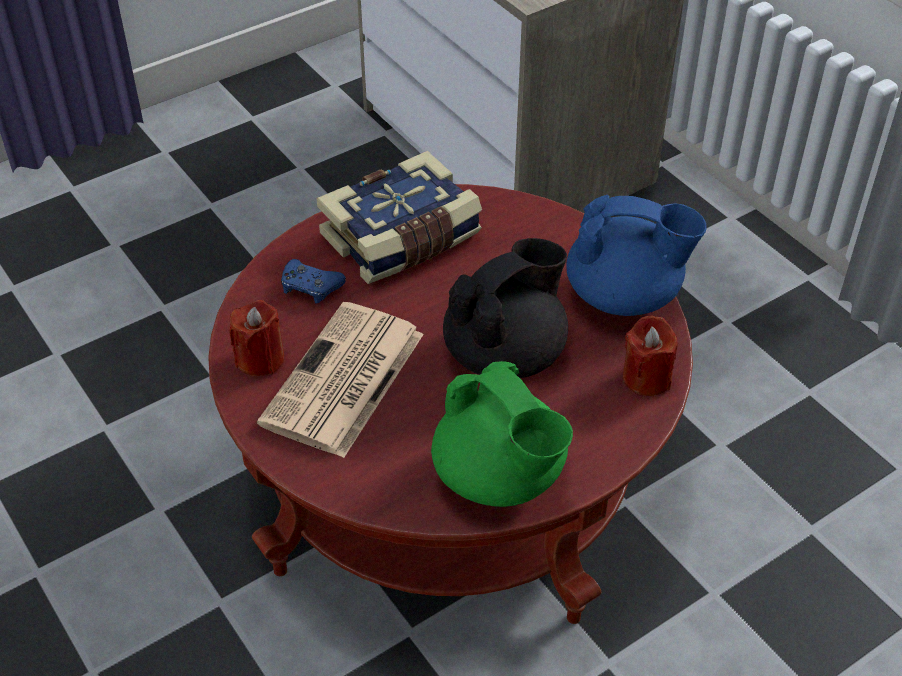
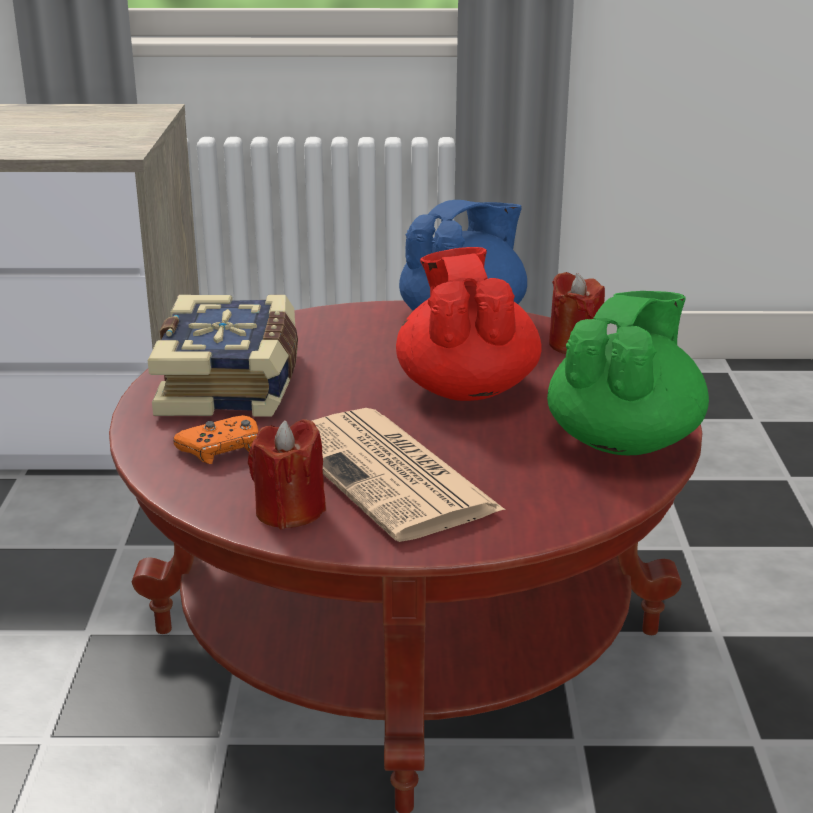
camera: 55 degrees left, 20 degrees down
blue game controller [281,259,346,303] -> orange game controller [173,415,259,464]
green teapot [431,361,573,507] -> green teapot turned 60 degrees counterclockwise [547,291,709,455]
black teapot [443,238,568,378] -> red teapot [396,247,542,401]

